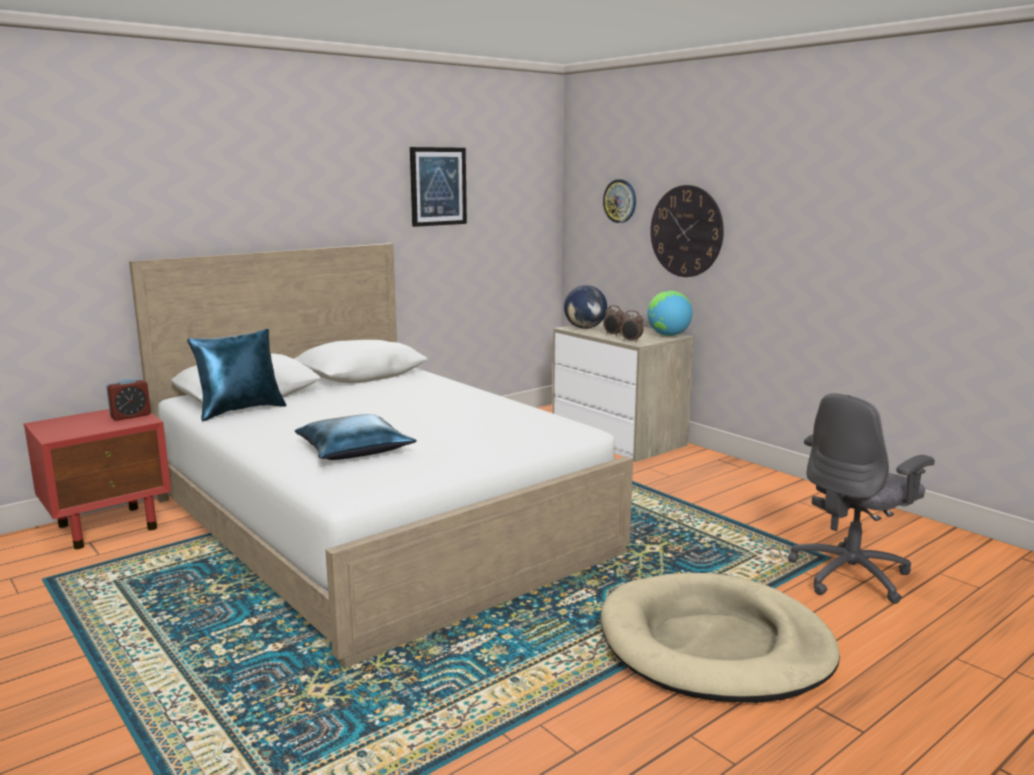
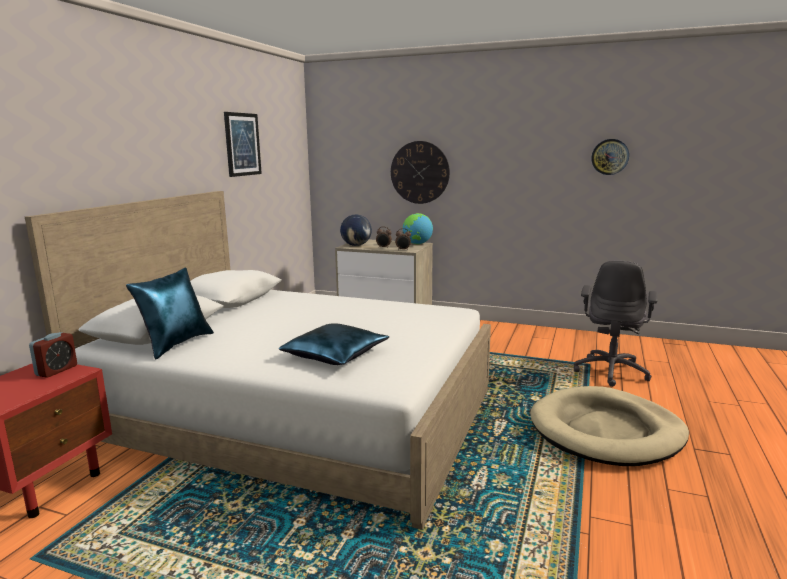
camera: 30 degrees left, 0 degrees up
wall clock [603,179,636,223] -> wall clock moved to [591,139,629,175]

